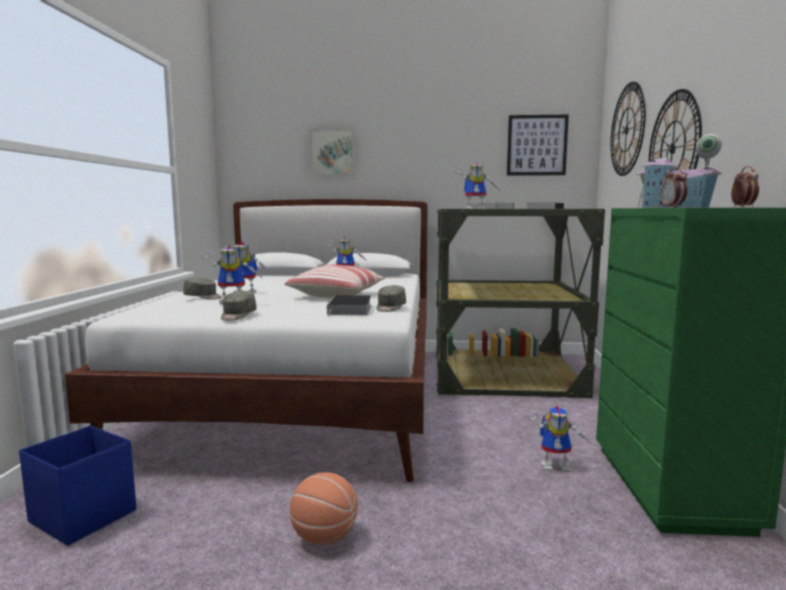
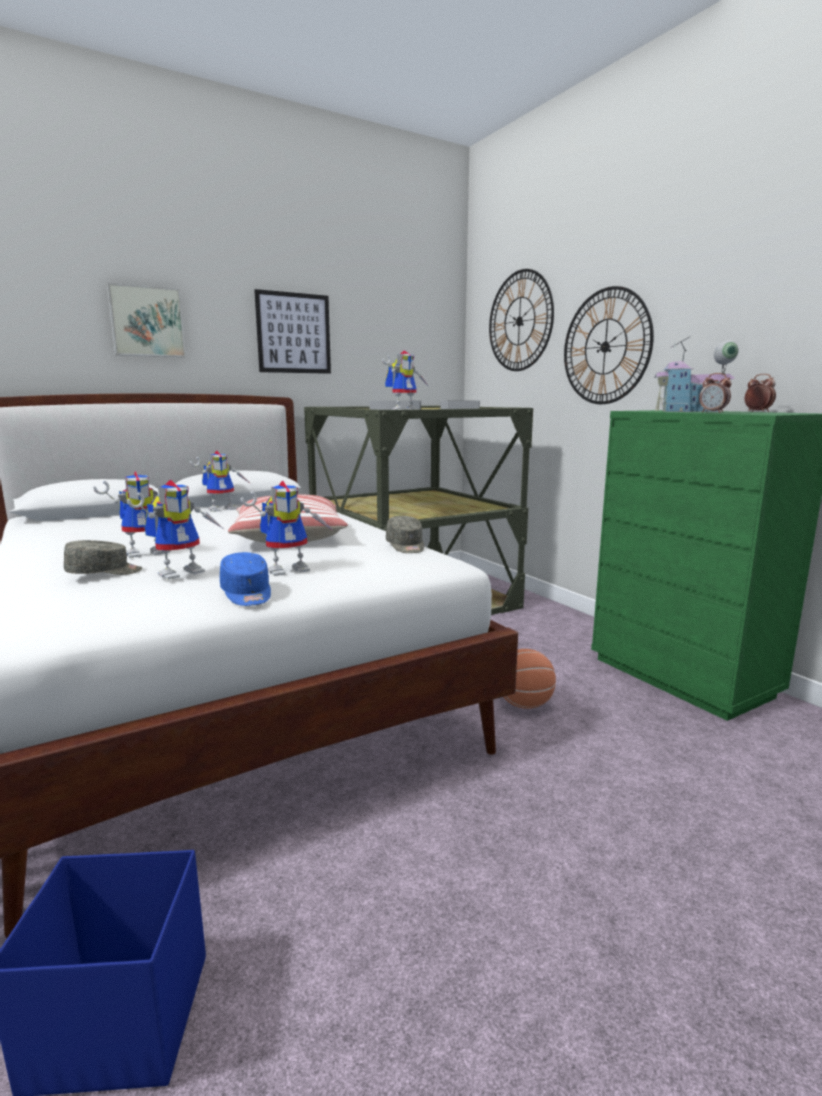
camera: 35 degrees left, 5 degrees up
grey cap [221,291,257,320] -> blue cap [220,552,271,606]
basketball [290,472,358,545] -> basketball moved to [504,649,556,709]
book [327,295,371,317] -> none
picture [507,115,569,176] -> picture moved to [254,289,331,374]
toy robot [527,406,591,471] -> toy robot moved to [241,481,333,576]

